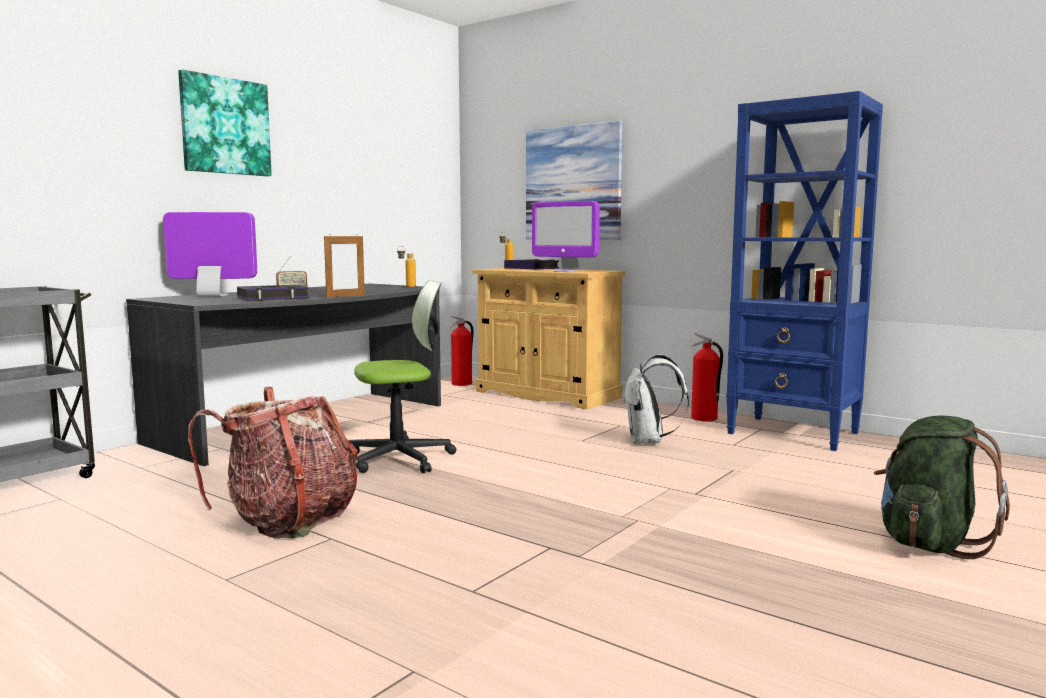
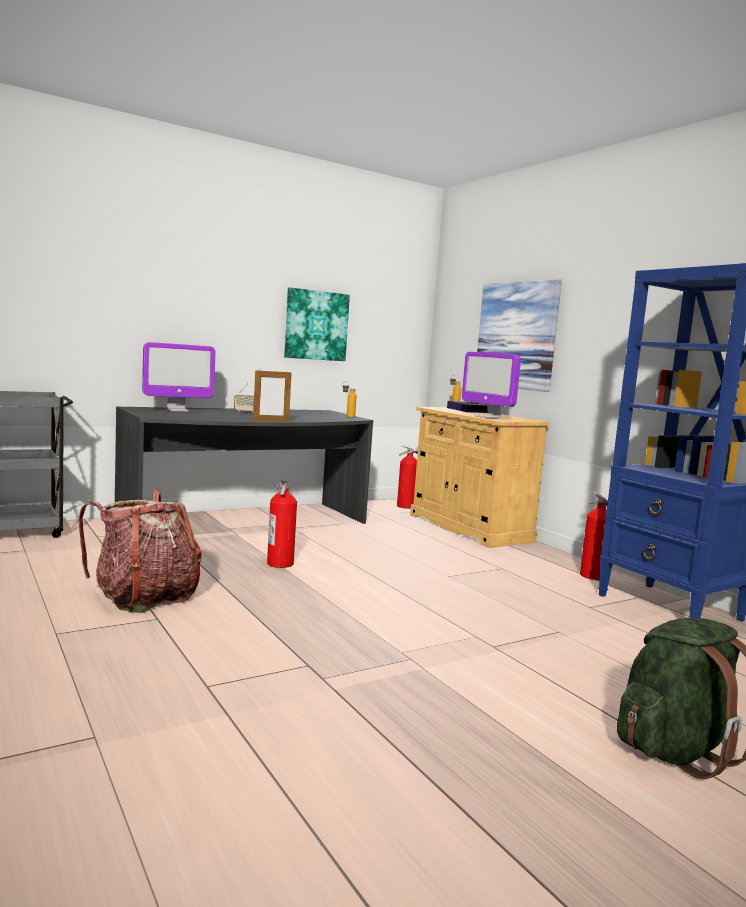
camera: 20 degrees right, 0 degrees up
monitor [163,212,257,297] -> monitor turned 135 degrees clockwise [142,342,215,412]
picture [178,69,272,176] -> picture moved to [284,287,350,361]
book [237,285,309,301] -> none
office chair [349,280,456,473] -> fire extinguisher [267,480,297,568]
white backpack [623,354,689,444] -> none

